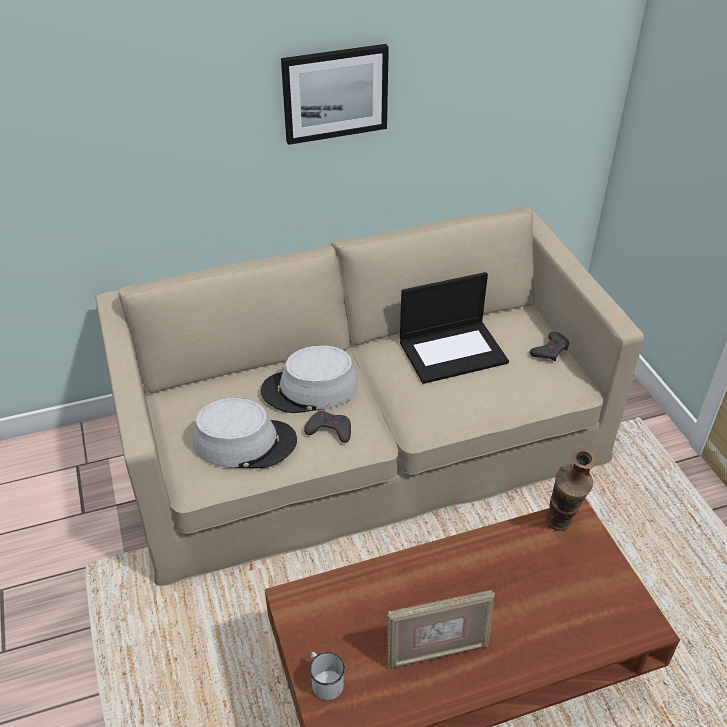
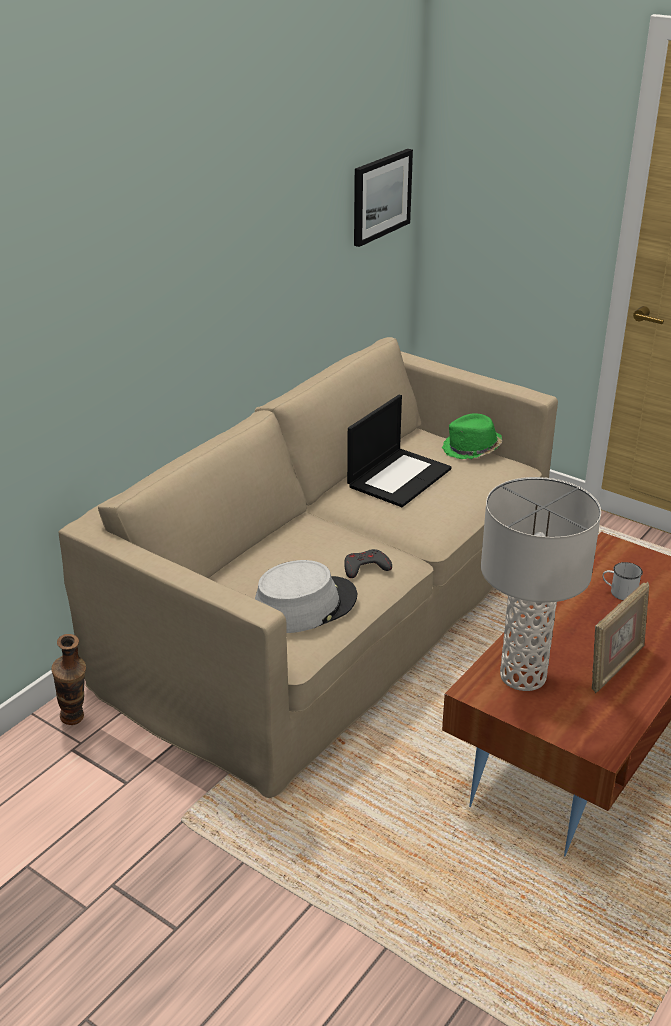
camera: 35 degrees left, 10 degrees down
grey hat [261,345,358,413] -> none
picture [281,44,389,145] -> picture moved to [354,149,413,247]
white mug [309,652,345,700] -> white mug moved to [603,562,643,600]
grey game controller [529,332,569,361] -> green hat [442,413,502,459]
vase [546,448,596,531] -> vase moved to [52,634,86,725]
none -> white table lamp [481,477,601,691]

